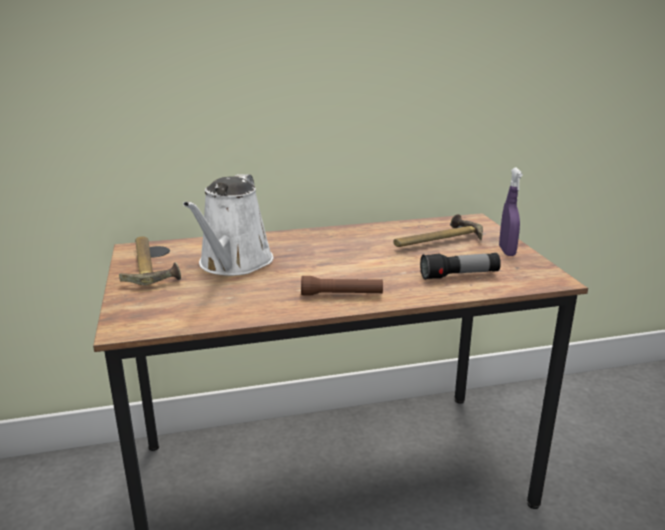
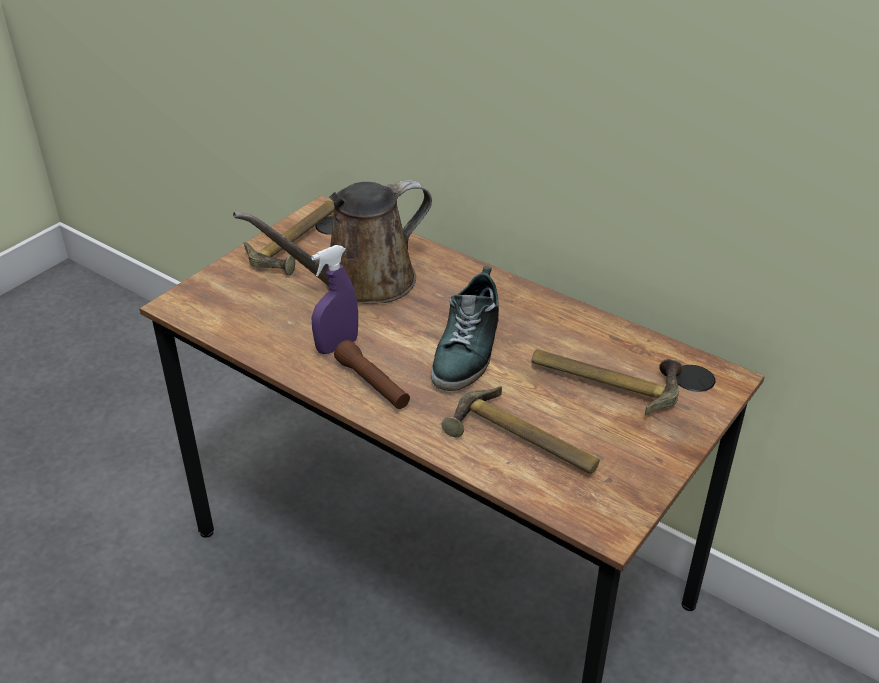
camera: 50 degrees right, 15 degrees up
white watering can [183,174,273,276] -> brown watering can [233,180,432,304]
flashlight [420,253,501,280] -> hammer [441,386,600,474]
purple spray bottle [499,168,523,256] -> purple spray bottle moved to [311,245,358,354]
none -> shoe [430,266,499,391]

